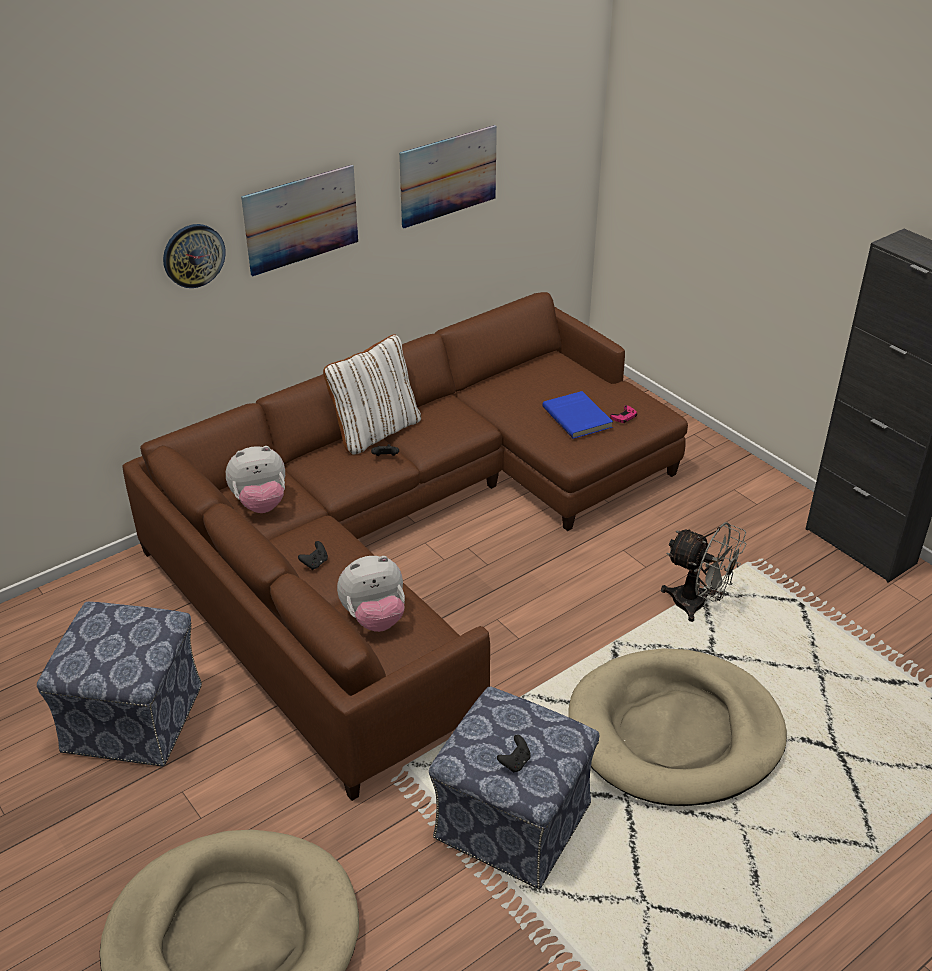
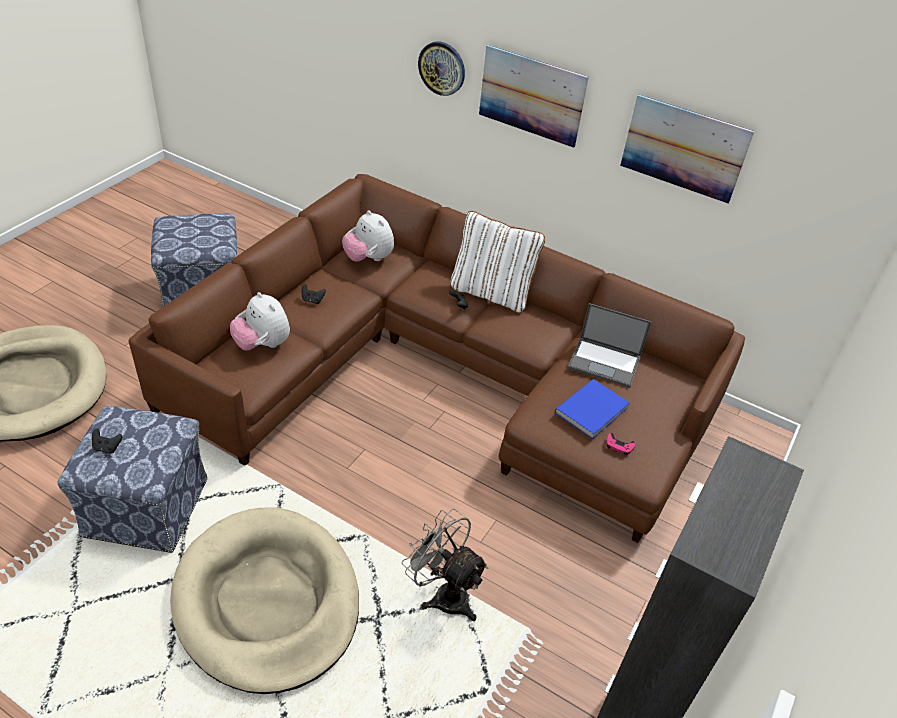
camera: 65 degrees right, 5 degrees up
grey fan [661,522,746,622] -> grey fan turned 120 degrees clockwise [402,509,489,621]
none -> laptop [568,303,651,388]

